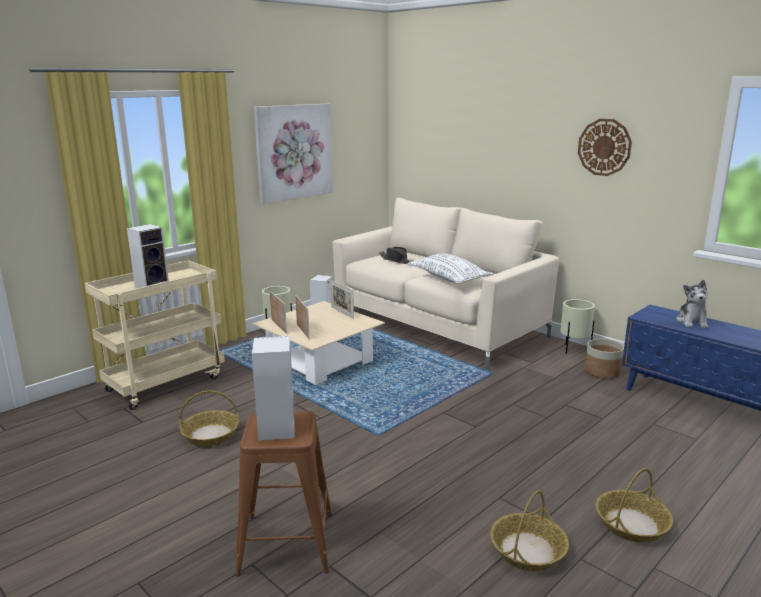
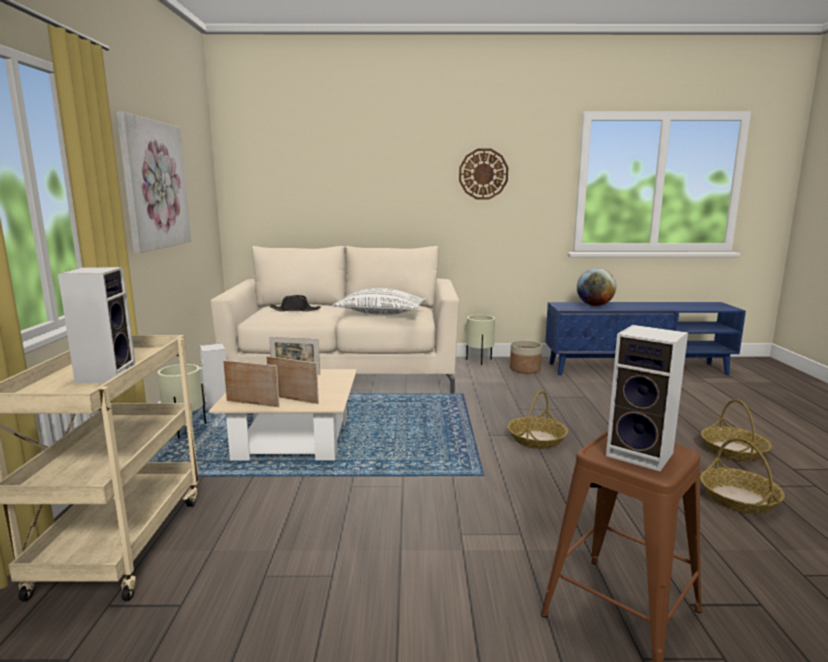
camera: 45 degrees left, 5 degrees down
basket [179,391,239,446] -> basket moved to [508,390,568,449]
plush toy [676,280,708,328] -> globe [577,268,616,306]

